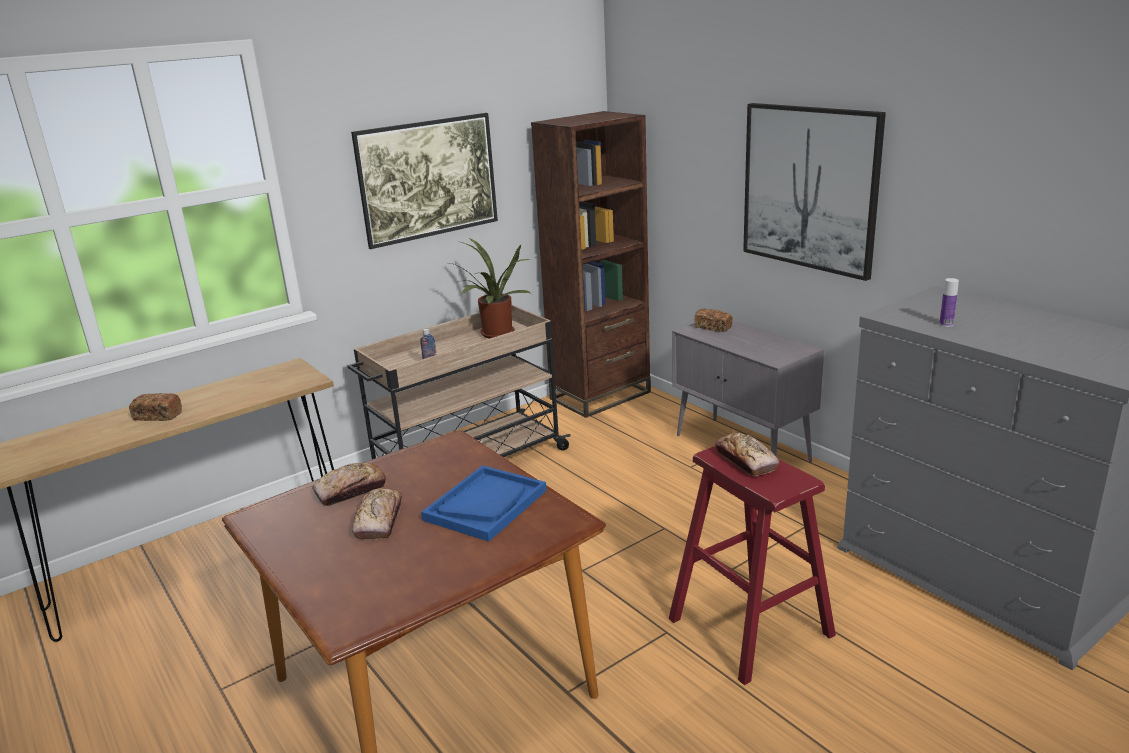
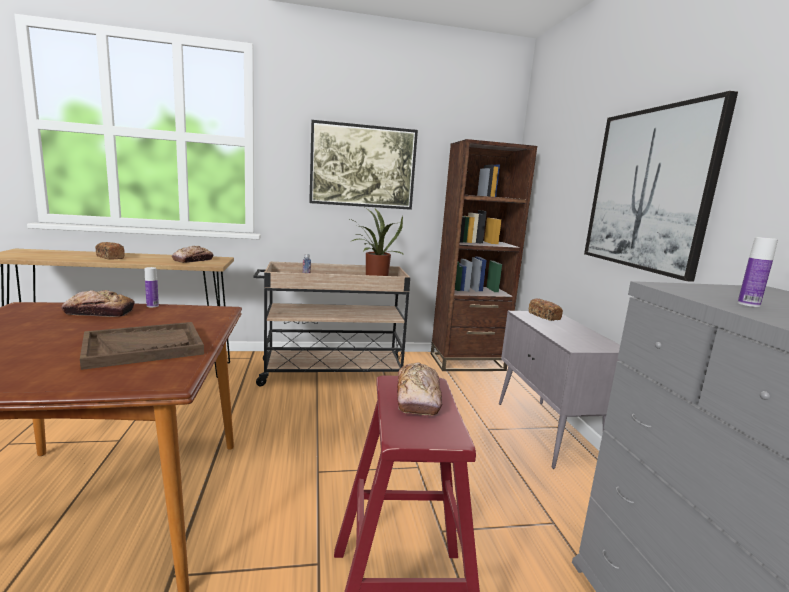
camera: 25 degrees right, 10 degrees down
bread [352,488,402,540] -> bread moved to [172,246,214,263]
blue tray [421,465,547,542] -> brown tray [80,322,204,370]
none -> bottle [145,267,159,308]

